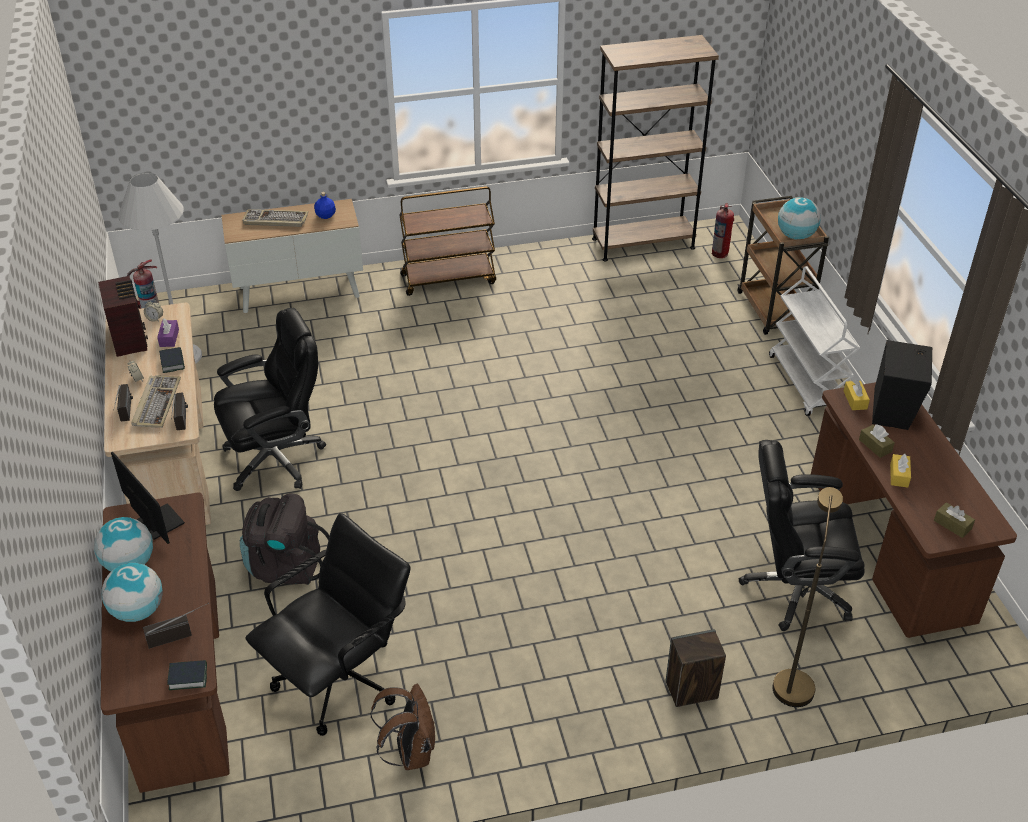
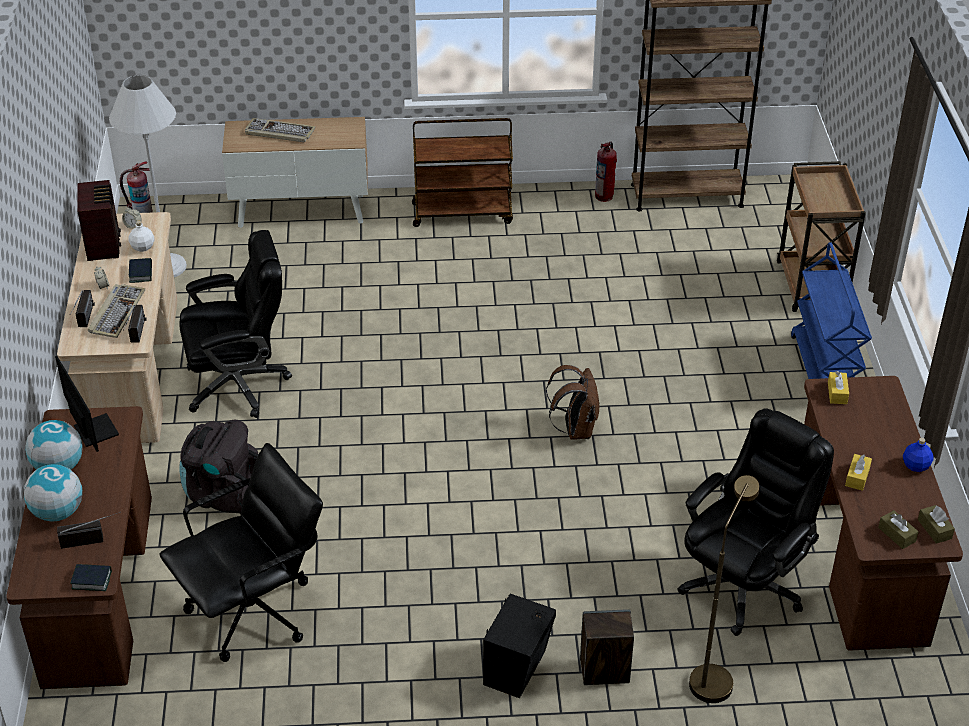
camera: 10 degrees right, 0 degrees up
purple tissue box [157,319,179,347] -> white bottle [128,221,155,252]
blue bottle [314,192,336,219] -> blue bottle moved to [903,438,934,472]
brown backpack [370,684,435,770] -> brown backpack moved to [546,365,600,440]
fire extinguisher [712,203,734,258] -> fire extinguisher moved to [595,141,617,202]
black office chair [739,440,865,631] -> black office chair turned 120 degrees clockwise [678,408,834,636]
white cart [769,266,860,416] -> blue cart [791,242,872,379]
globe [778,197,821,240] -> none
brown tissue box [859,424,895,458] -> brown tissue box moved to [918,505,955,544]
black speaker [872,340,932,430] -> black speaker moved to [483,593,556,698]

